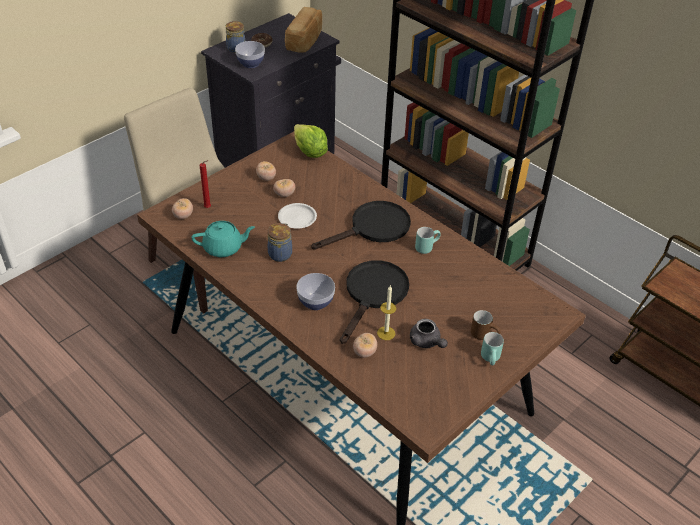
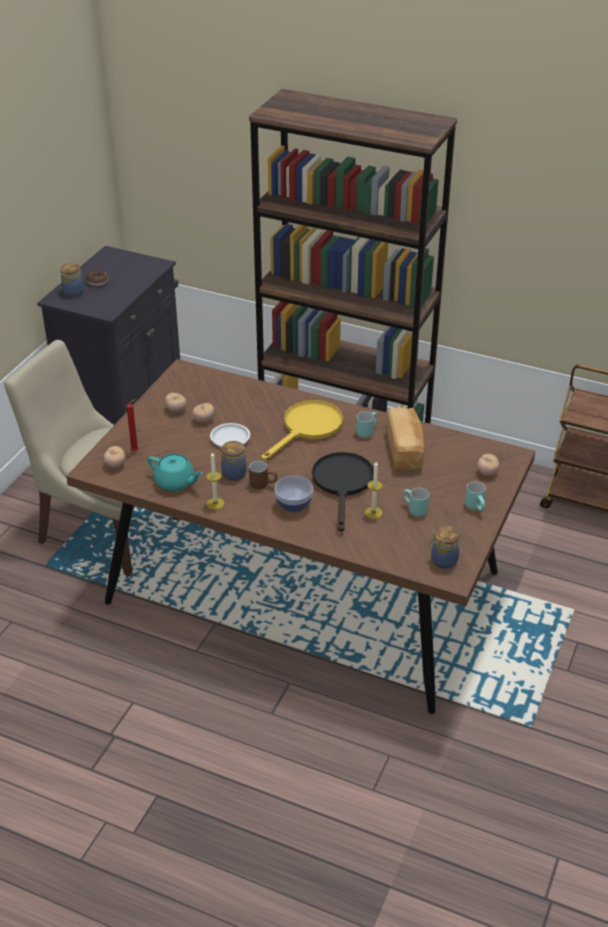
camera: 20 degrees left, 5 degrees down
turquoise teapot [191,221,255,257] -> turquoise teapot turned 60 degrees clockwise [148,454,203,491]
bowl [235,41,265,68] -> none
bread [285,7,322,53] -> bread moved to [387,407,424,471]
lettuce [294,124,328,158] -> none
black frying pan [311,201,411,250] -> yellow frying pan [262,400,343,460]
tomato [353,333,377,358] -> tomato moved to [477,454,499,476]
grey teapot [410,319,448,348] -> turquoise mug [403,488,429,517]
brown mug [471,310,501,340] -> brown mug moved to [249,461,277,489]
none -> candle [206,452,224,510]
none -> jar [429,526,460,569]

